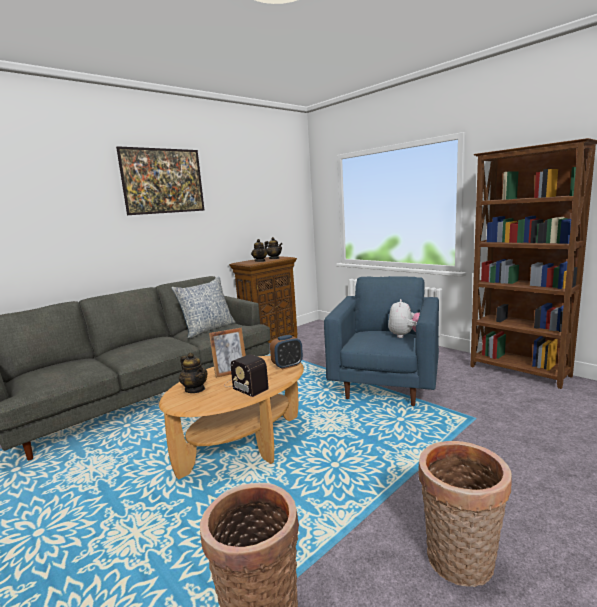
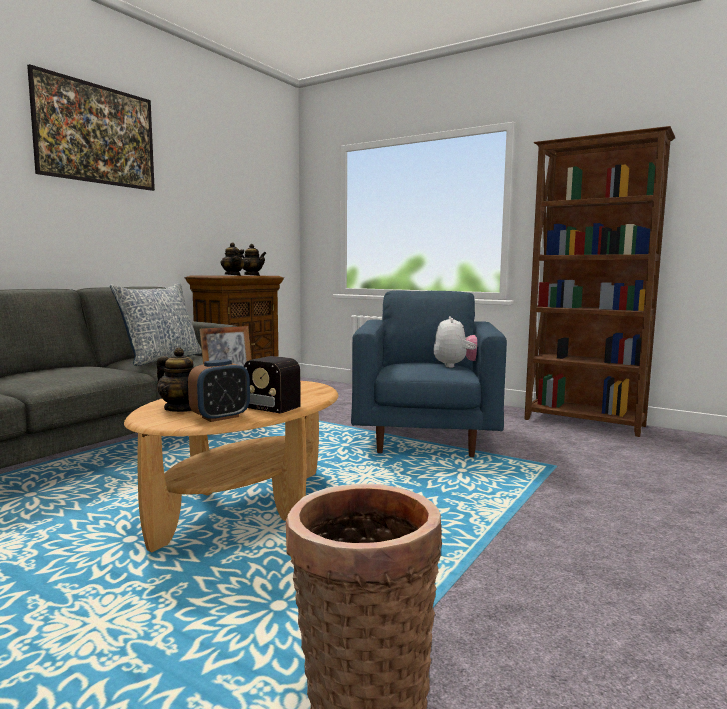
camera: 15 degrees left, 5 degrees down
alarm clock [270,335,303,370] -> alarm clock moved to [188,359,250,422]
basket [418,441,512,587] -> none

